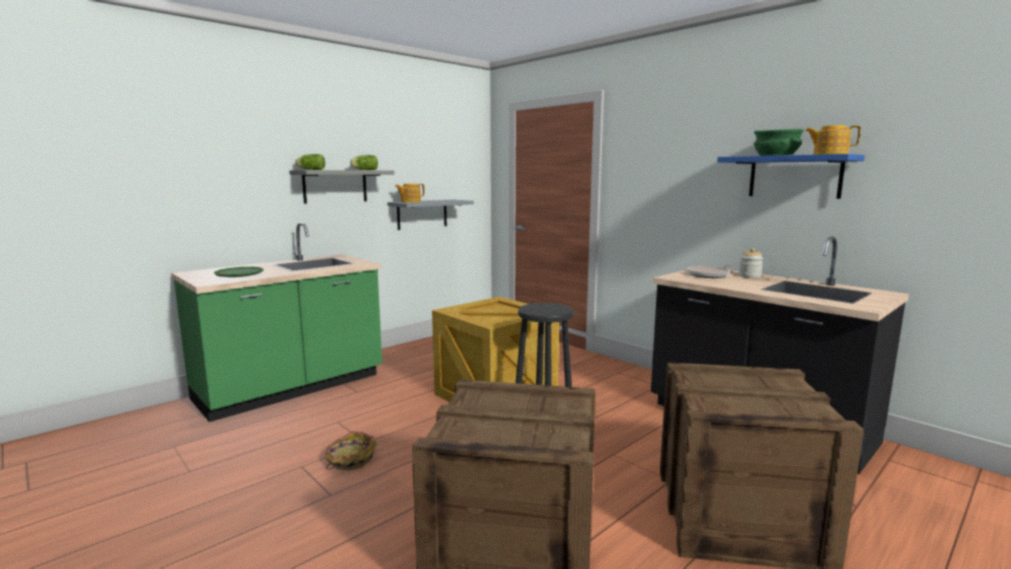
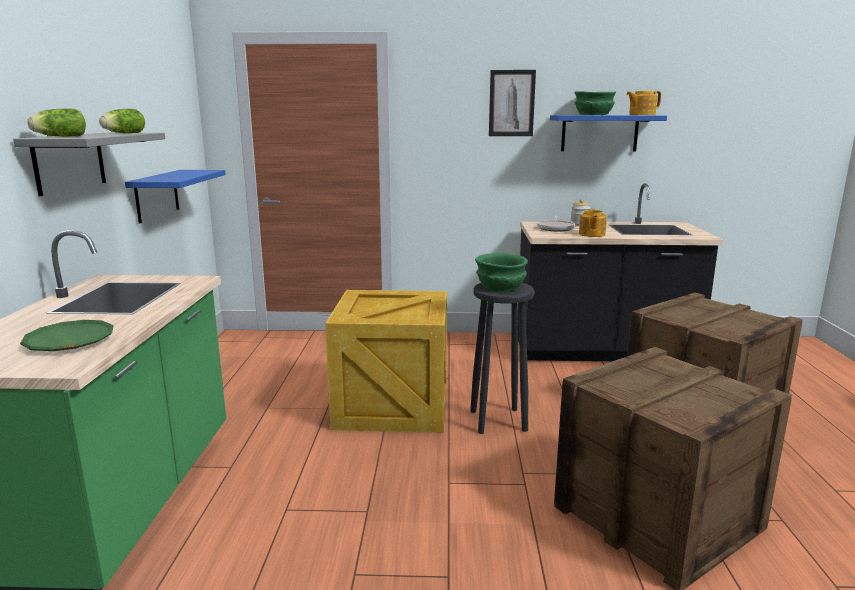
camera: 45 degrees left, 5 degrees up
basket [324,431,377,470] -> none
grey shelf [387,200,474,230] -> blue shelf [125,170,226,224]
teapot [395,184,425,202] -> teapot moved to [579,209,607,237]
none -> green bowl [475,253,528,292]
none -> picture [489,70,536,136]

